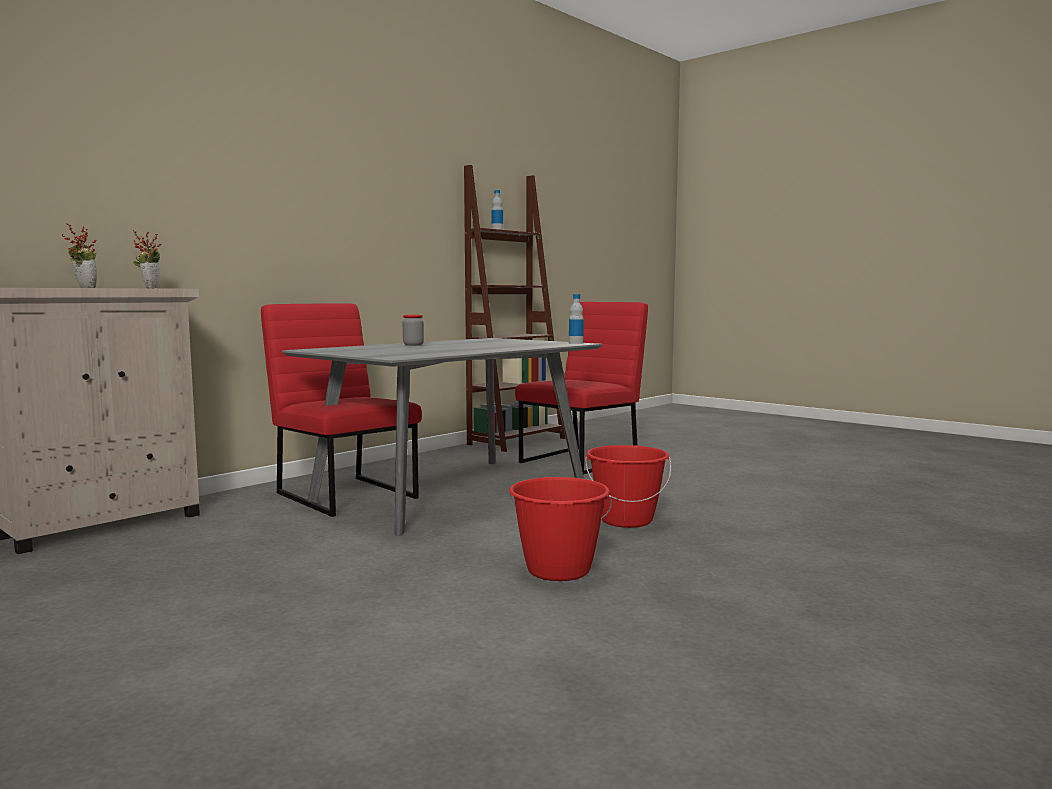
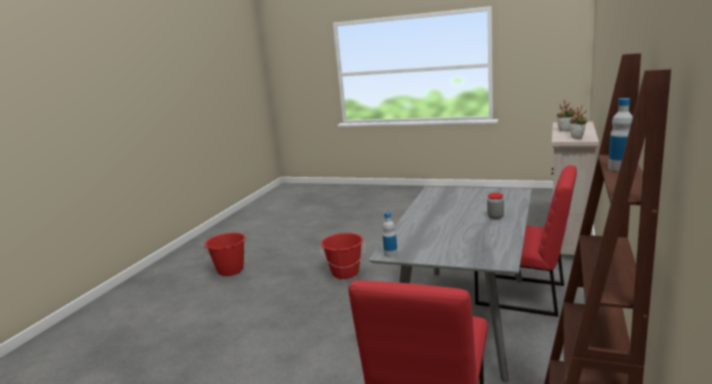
camera: 160 degrees right, 10 degrees up
red bucket [585,445,671,528] -> red bucket moved to [204,233,246,276]

